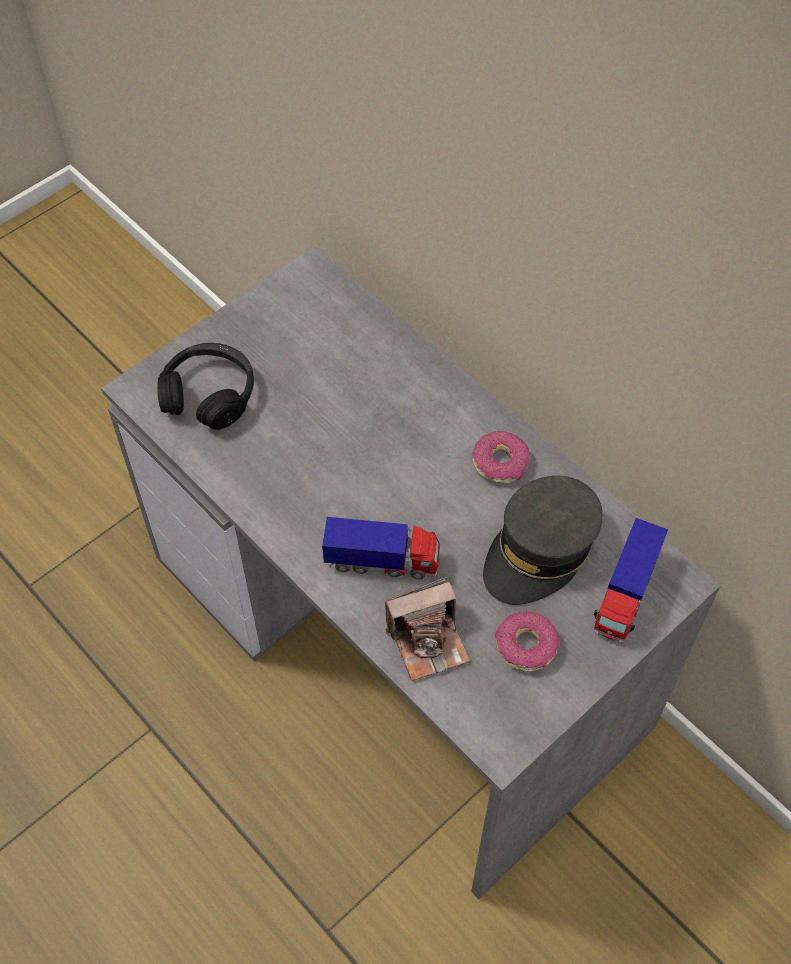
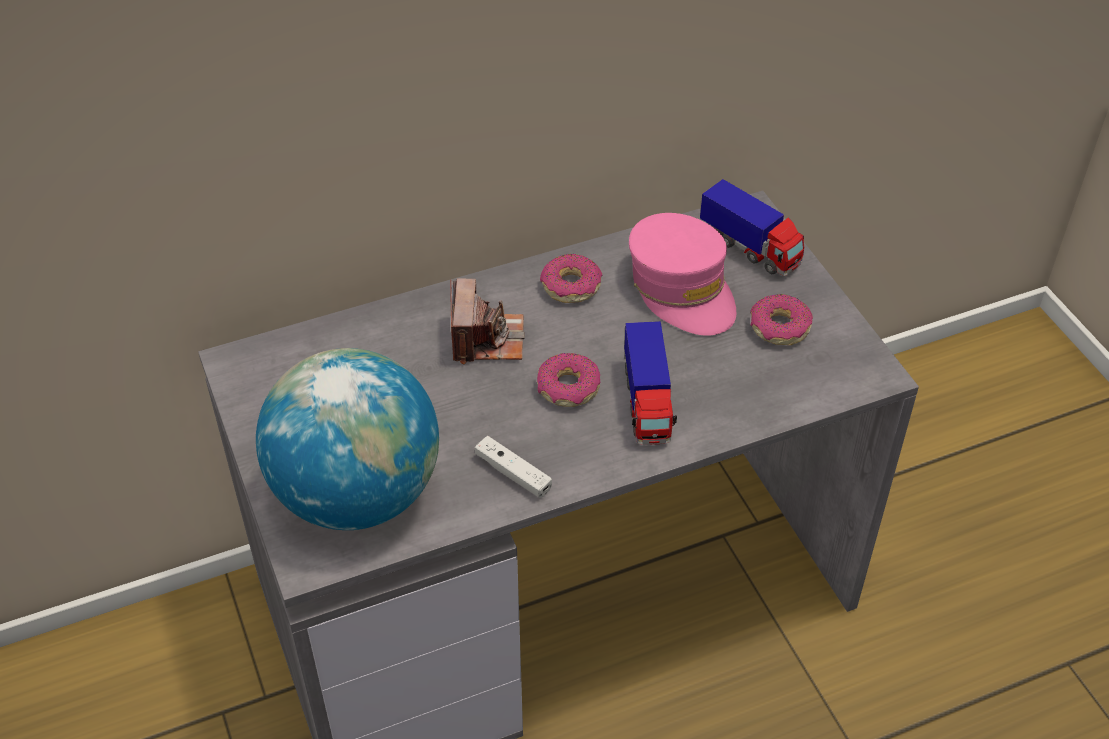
camera: 70 degrees left, 10 degrees down
black headphones [157,343,254,430] -> globe [256,348,439,530]
toy truck [322,517,440,580] -> toy truck turned 150 degrees clockwise [624,321,677,445]
camera [385,577,470,681] -> camera moved to [450,278,525,364]
grey cap [483,476,603,605] -> pink cap [629,213,736,336]
none -> white game controller [475,436,552,498]
none -> donut [537,353,600,407]

